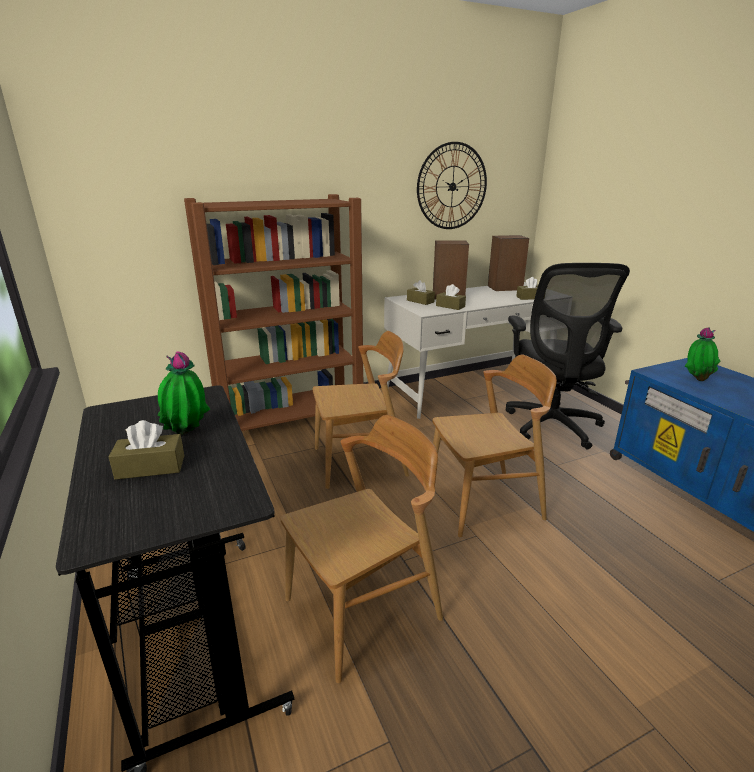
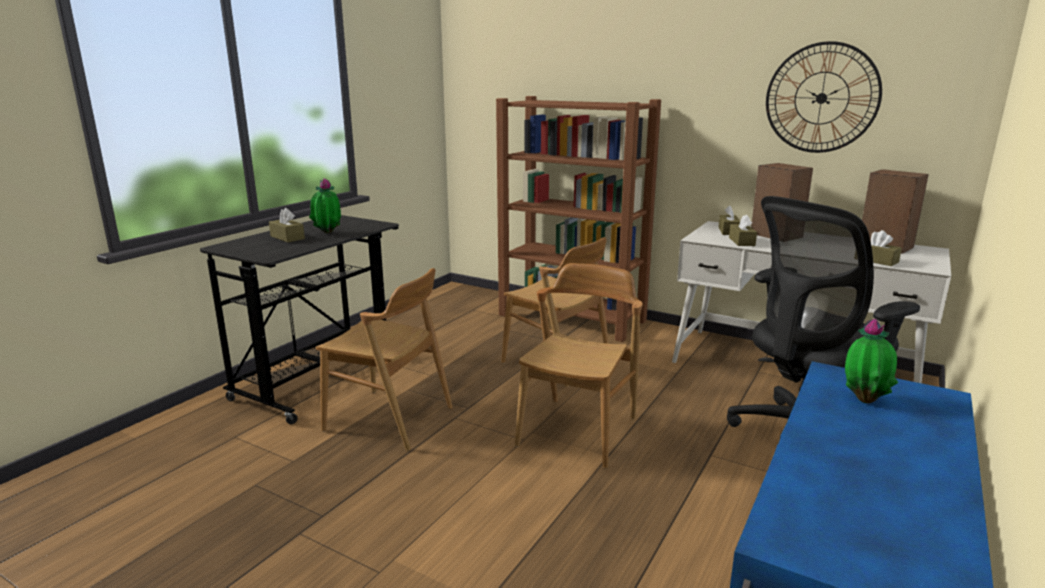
camera: 55 degrees right, 5 degrees down
brown chair [432,355,557,538] -> brown chair turned 105 degrees counterclockwise [515,263,643,469]

